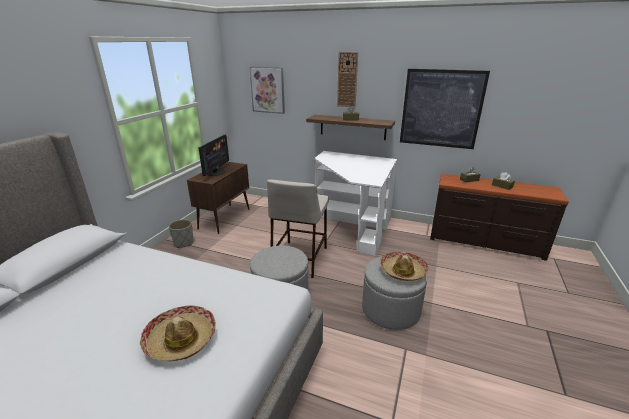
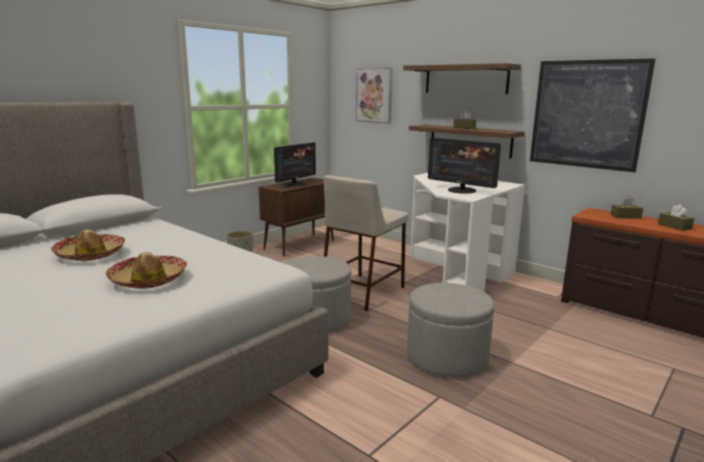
camera: 20 degrees right, 10 degrees down
wall clock [337,52,358,107] -> shelf [403,63,521,94]
hat [380,252,429,281] -> hat moved to [51,230,125,261]
none -> monitor [428,138,501,194]

